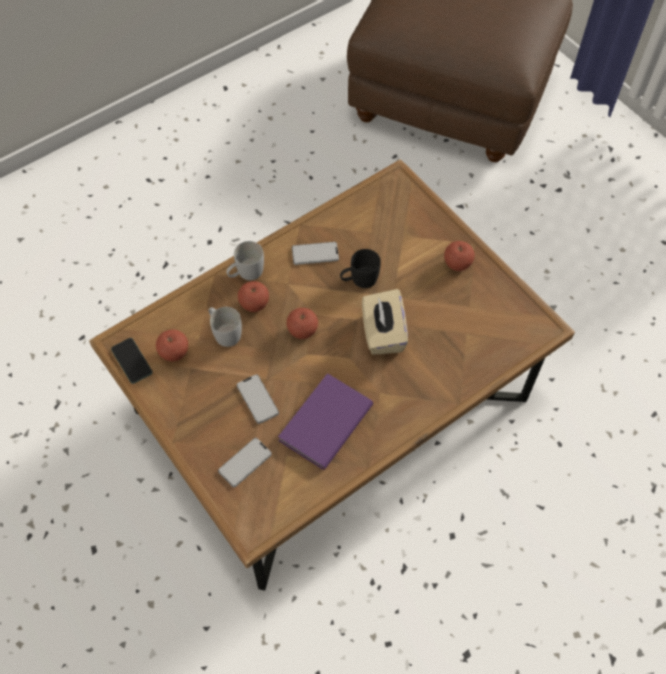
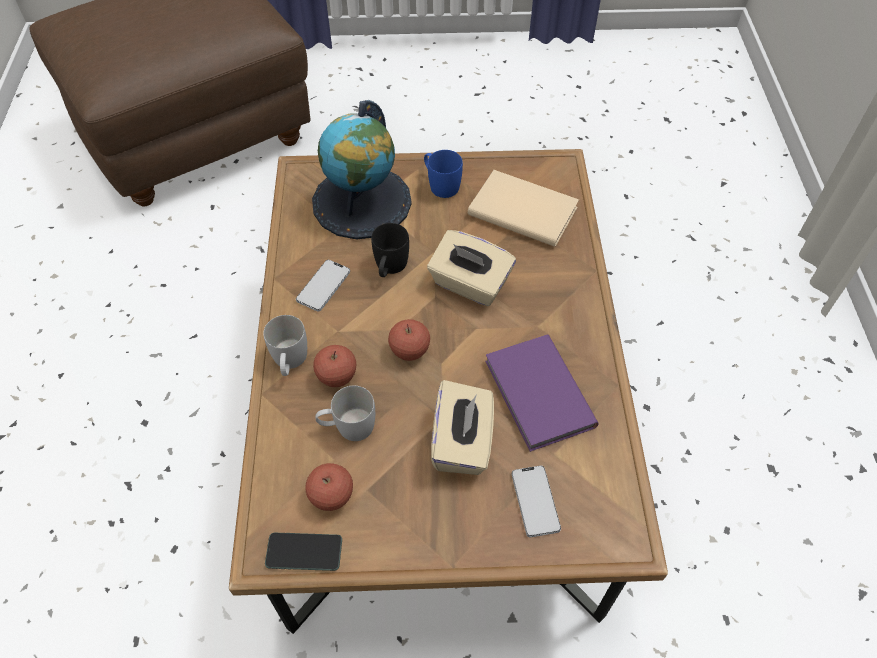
camera: 55 degrees left, 5 degrees down
phone [237,374,279,424] -> beige tissue box [431,380,494,475]
apple [444,241,475,271] -> blue mug [424,150,463,198]
none -> globe [312,100,412,239]
none -> beige book [468,170,579,247]

